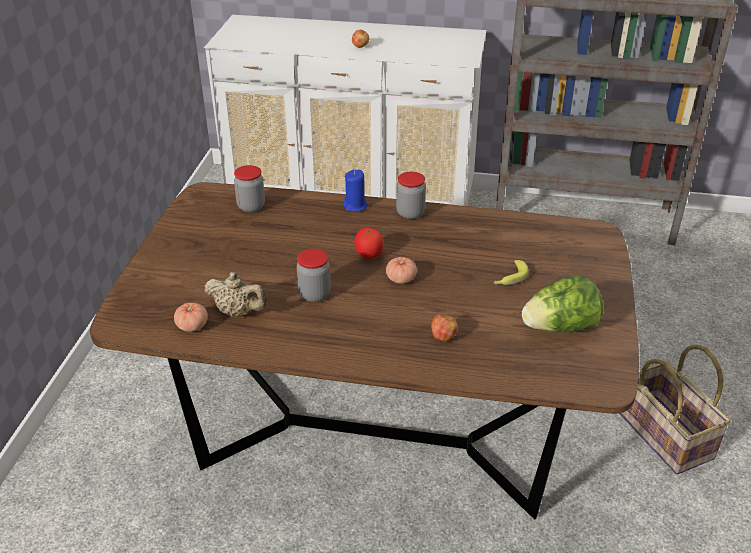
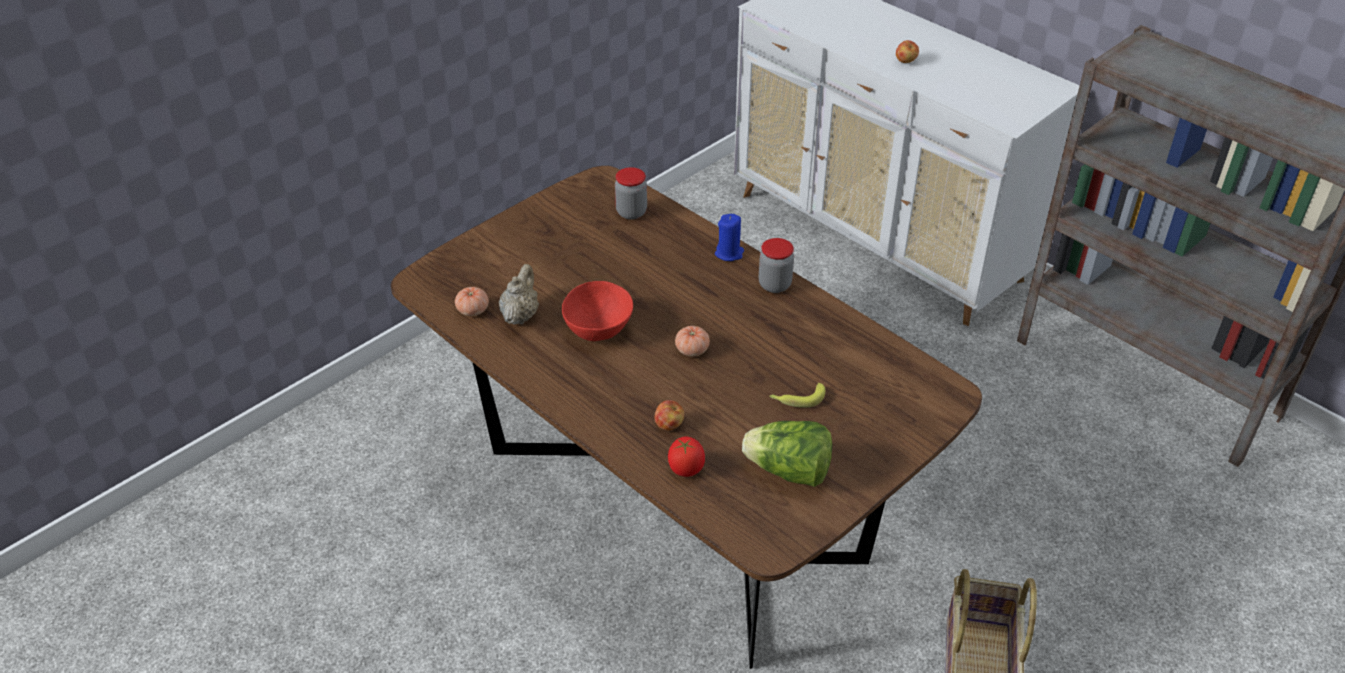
camera: 35 degrees right, 5 degrees up
beige teapot [204,272,267,317] -> beige teapot turned 135 degrees counterclockwise [499,264,539,324]
jar [296,248,331,302] -> red bowl [562,281,633,341]
tomato [354,228,384,259] -> tomato moved to [668,436,705,477]

